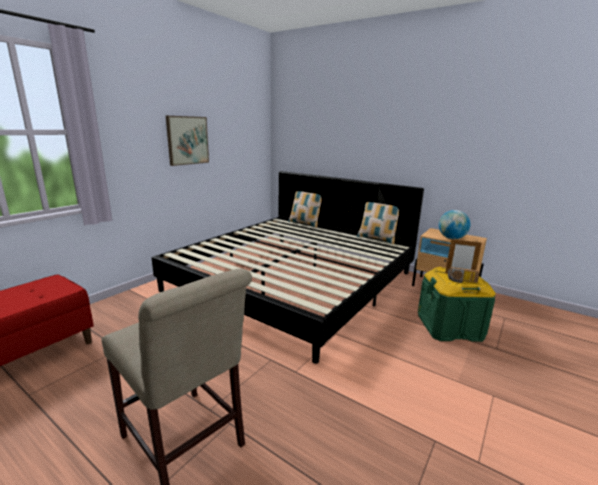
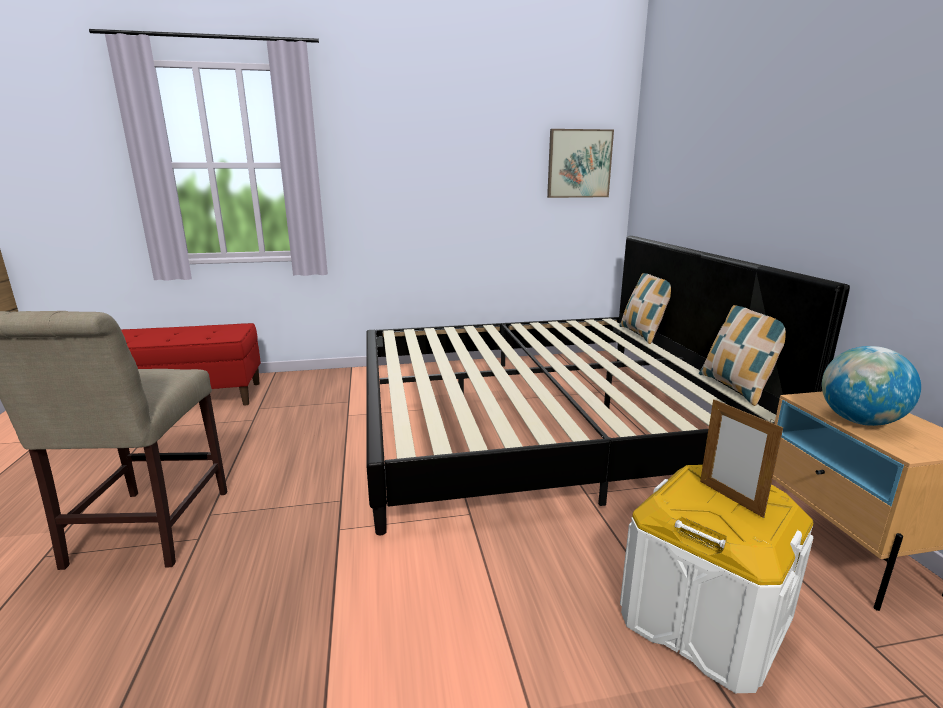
camera: 45 degrees right, 0 degrees up
picture [166,116,209,166] -> picture moved to [547,129,614,198]
green storage box [418,267,496,342] -> white storage box [620,465,814,693]
radio [448,267,480,283] -> none

